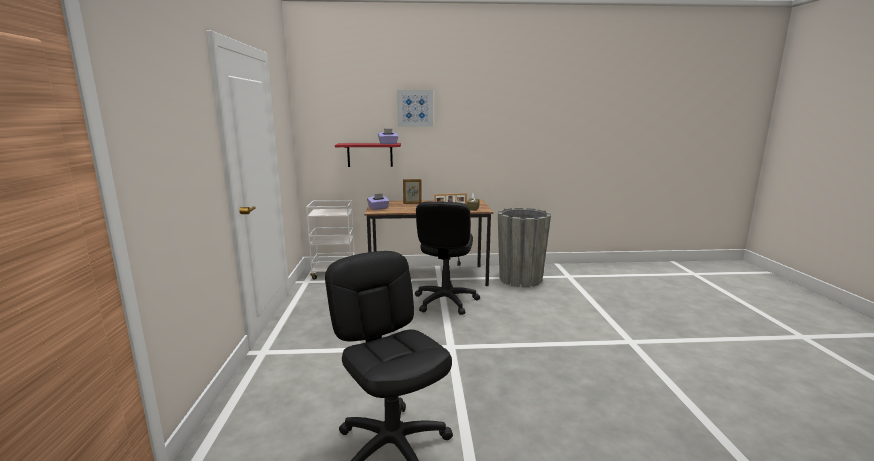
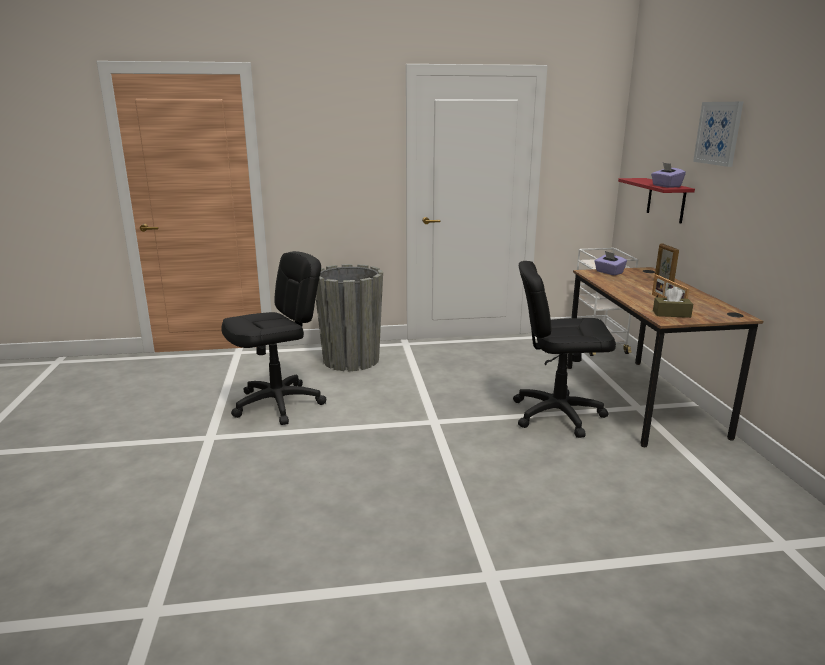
camera: 85 degrees right, 5 degrees up
grey planter [498,207,551,287] -> grey planter moved to [316,264,383,371]

